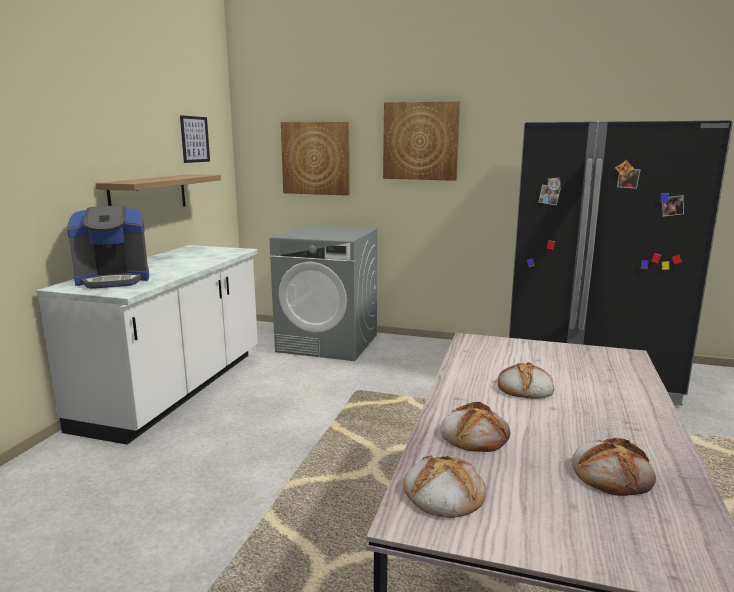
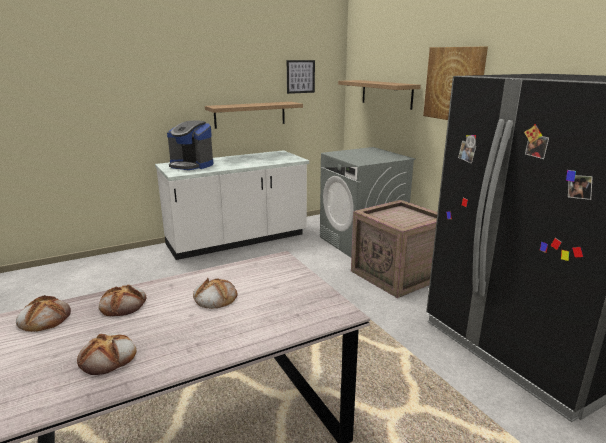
camera: 45 degrees right, 5 degrees up
picture [281,122,350,196] -> shelf [338,80,421,110]
none -> crate [351,200,438,298]

